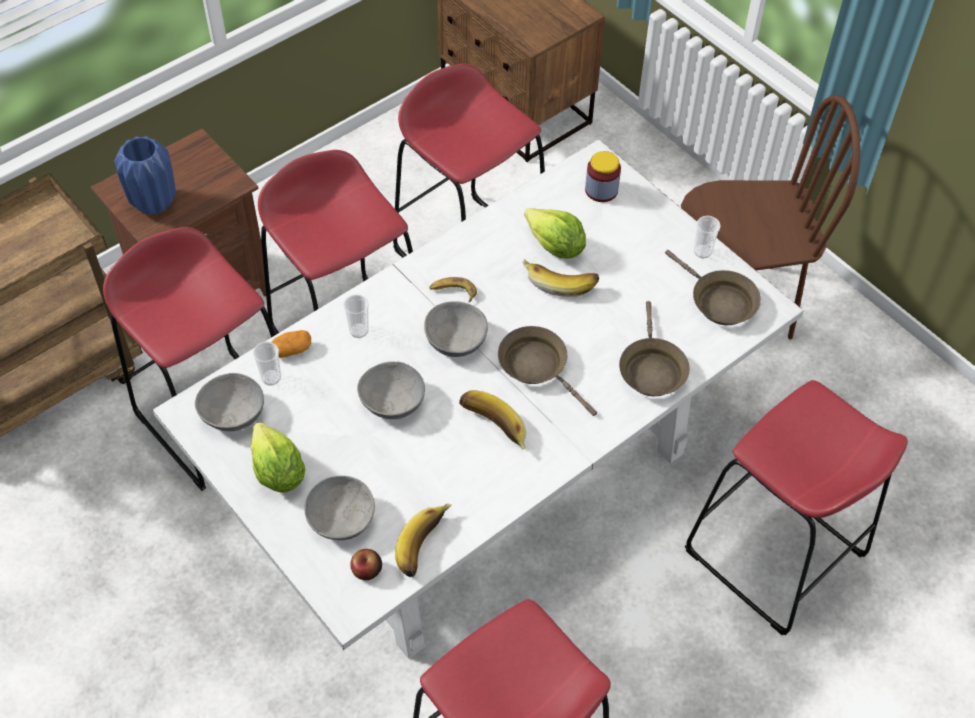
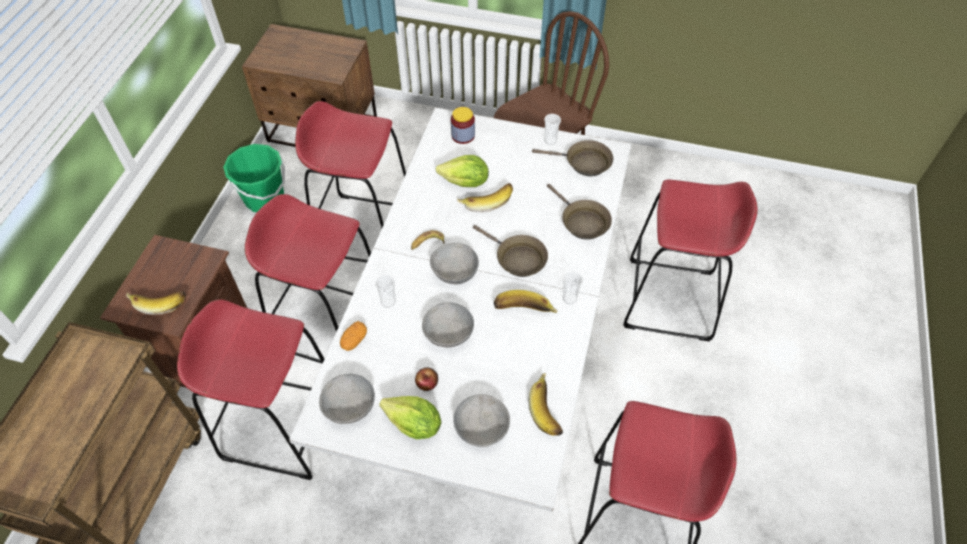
camera: 35 degrees left, 0 degrees up
blue vase [115,136,176,215] -> banana [126,291,186,315]
cup [253,342,281,385] -> cup moved to [563,272,583,304]
apple [350,549,382,580] -> apple moved to [415,368,438,391]
brown frying pan [498,326,597,416] -> brown frying pan turned 150 degrees counterclockwise [473,225,548,277]
none -> green bucket [223,144,285,212]

